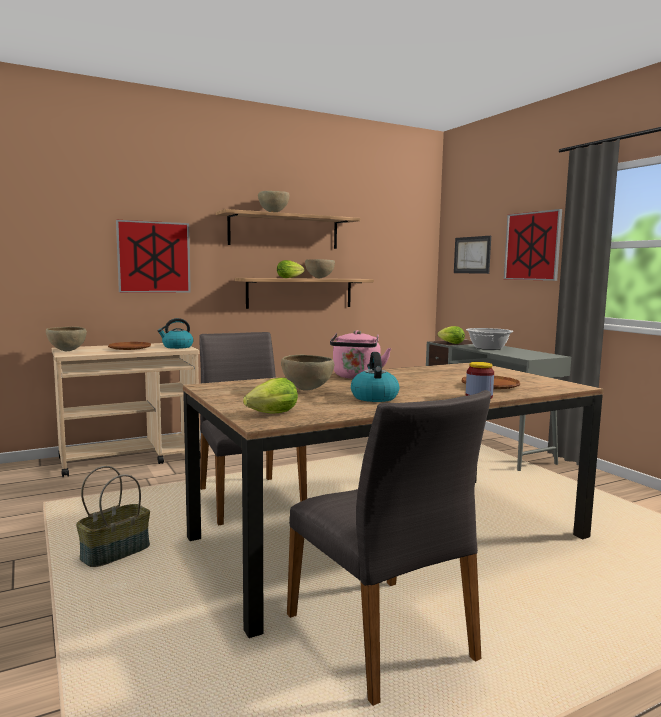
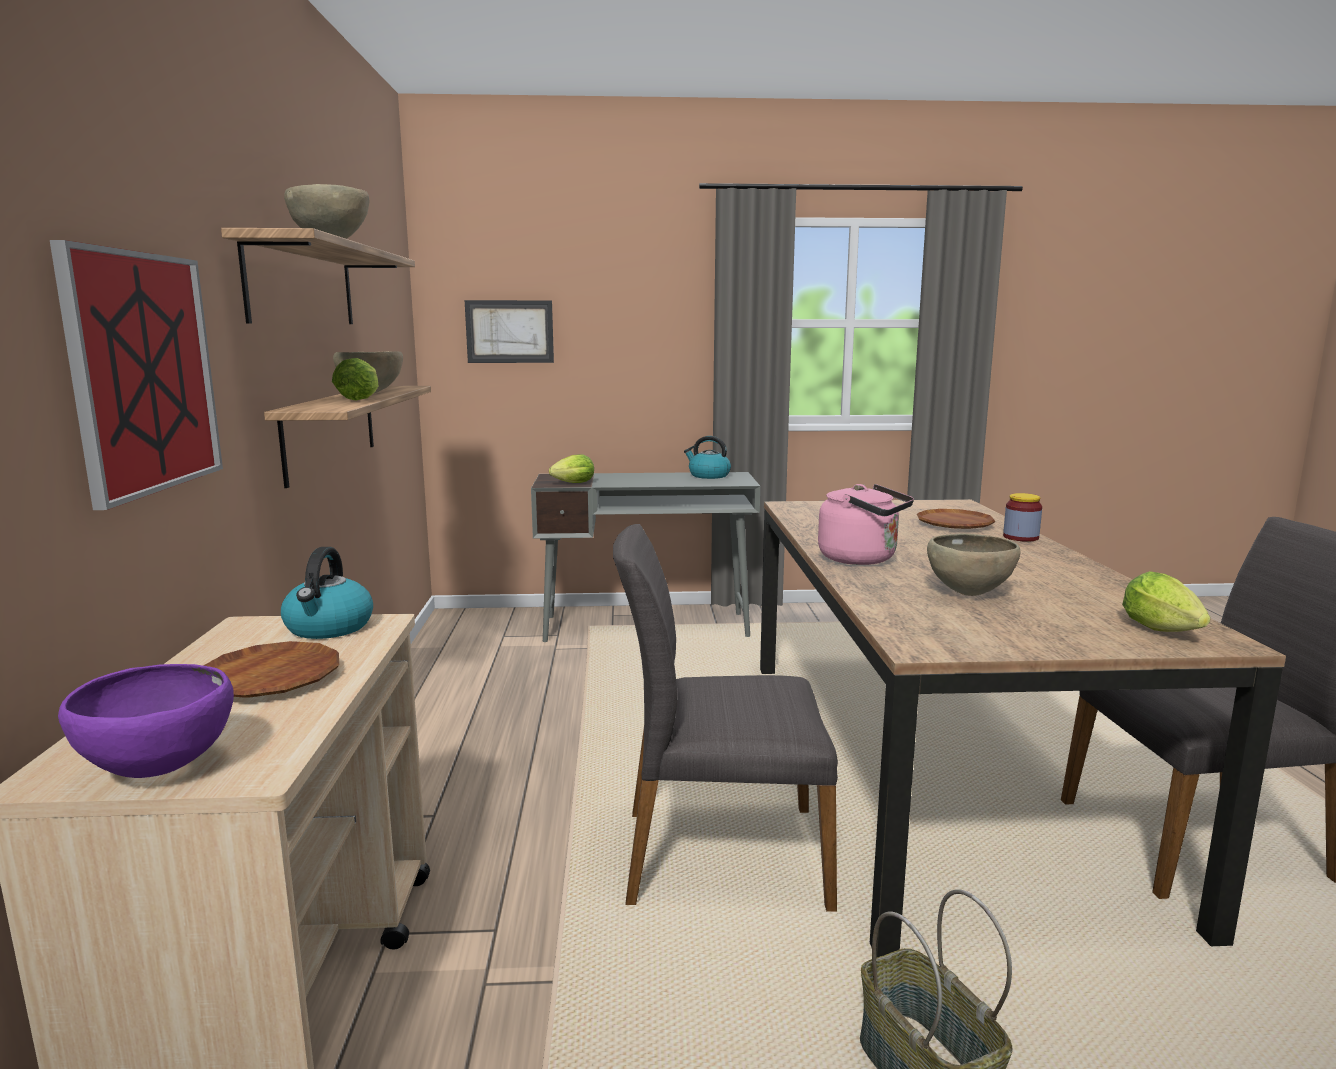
camera: 65 degrees left, 5 degrees up
brown bowl [46,327,87,351] -> purple bowl [58,664,234,778]
kettle [351,352,399,402] -> kettle moved to [684,436,731,479]
cooking pot [466,328,513,350] -> none
picture [504,209,562,281] -> none

